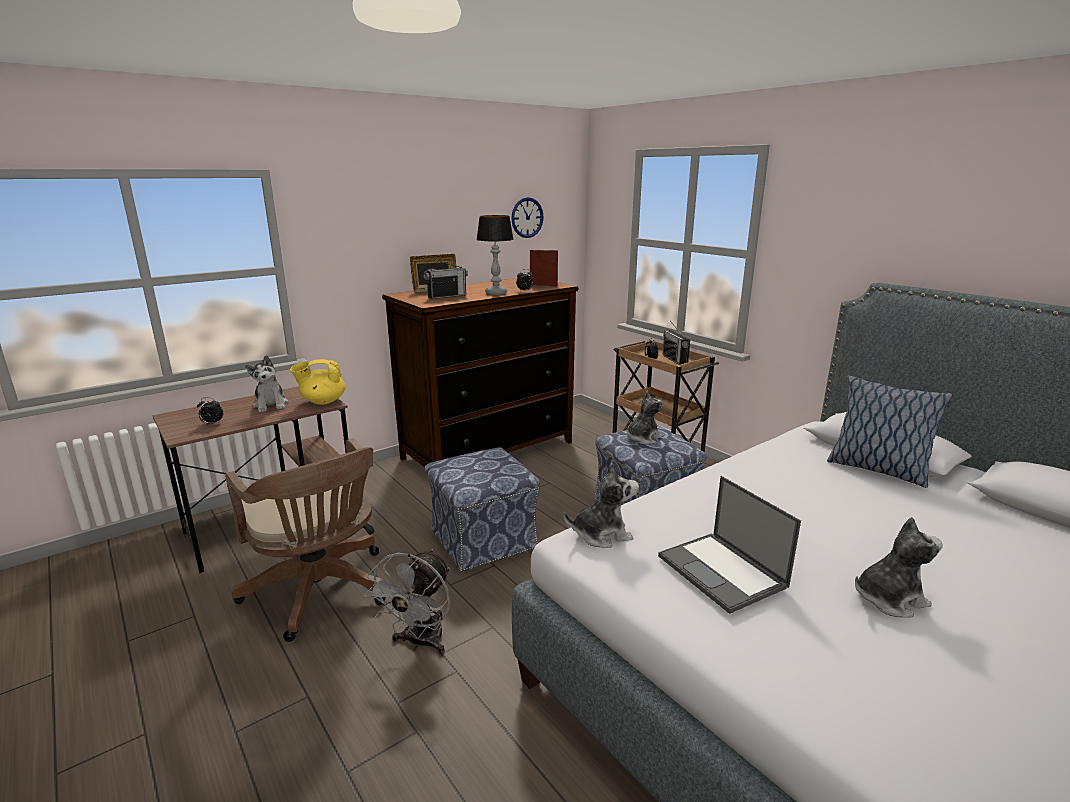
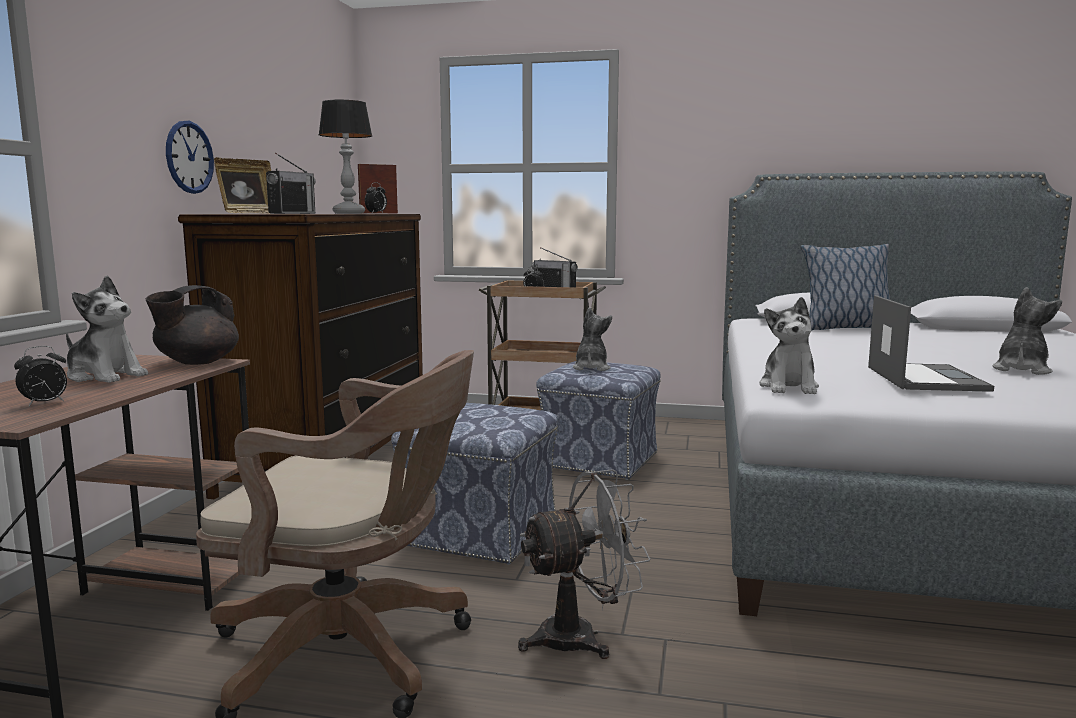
camera: 40 degrees left, 10 degrees down
yellow teapot [290,359,345,405] -> black teapot [146,285,239,365]
grey fan [364,549,451,654] -> grey fan turned 90 degrees counterclockwise [518,469,651,659]
wall clock [511,197,544,238] -> wall clock moved to [166,121,214,194]
plush toy [564,463,639,548] -> plush toy turned 150 degrees clockwise [759,297,819,394]
laptop [658,476,801,614] -> laptop turned 105 degrees counterclockwise [868,295,994,392]

